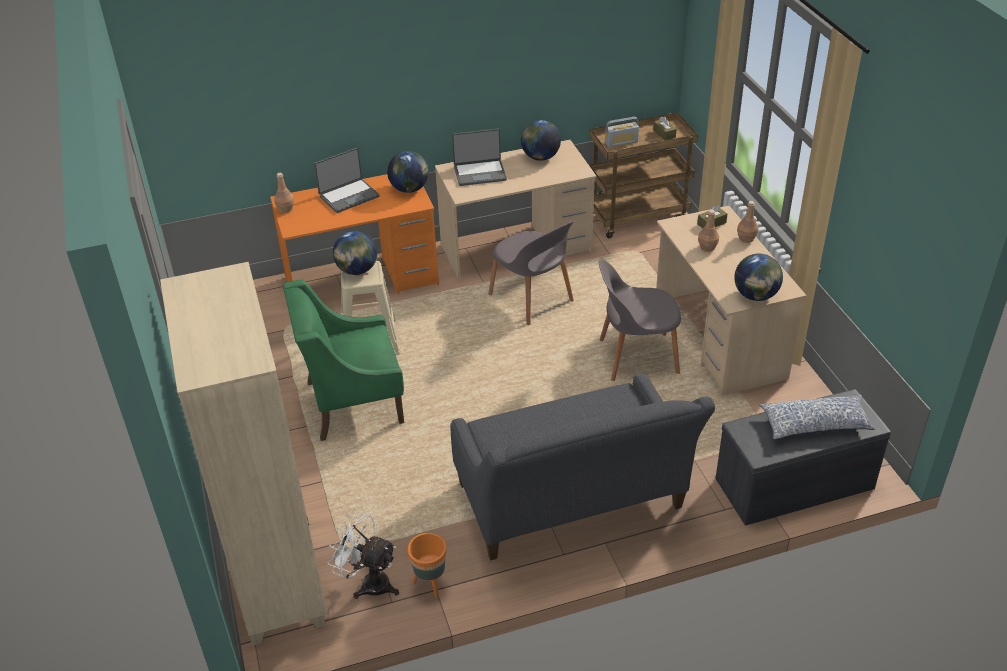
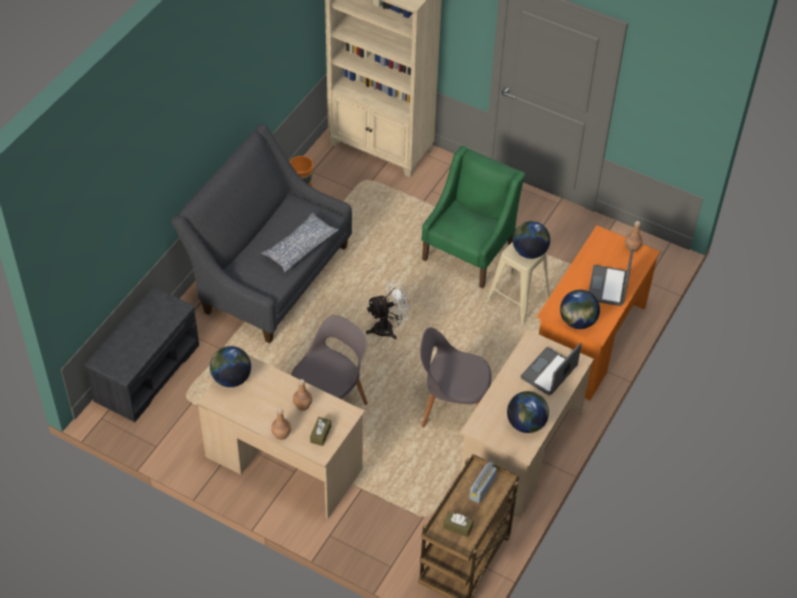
camera: 135 degrees right, 10 degrees up
white fan [328,511,399,599] -> white fan moved to [366,280,411,339]
pillow [759,395,876,439] -> pillow moved to [261,213,339,273]

